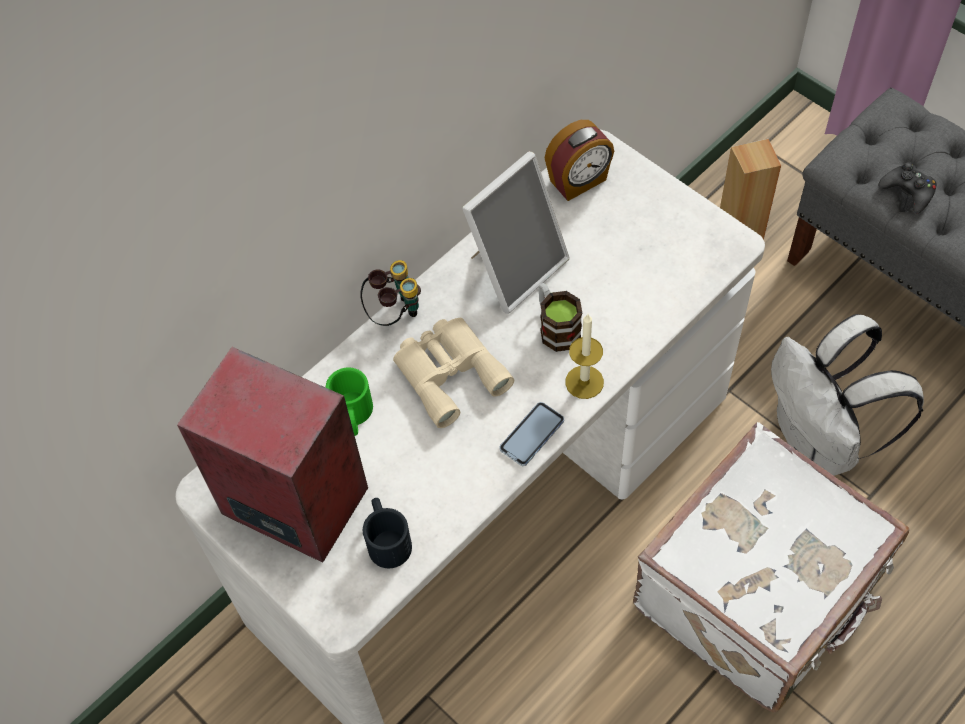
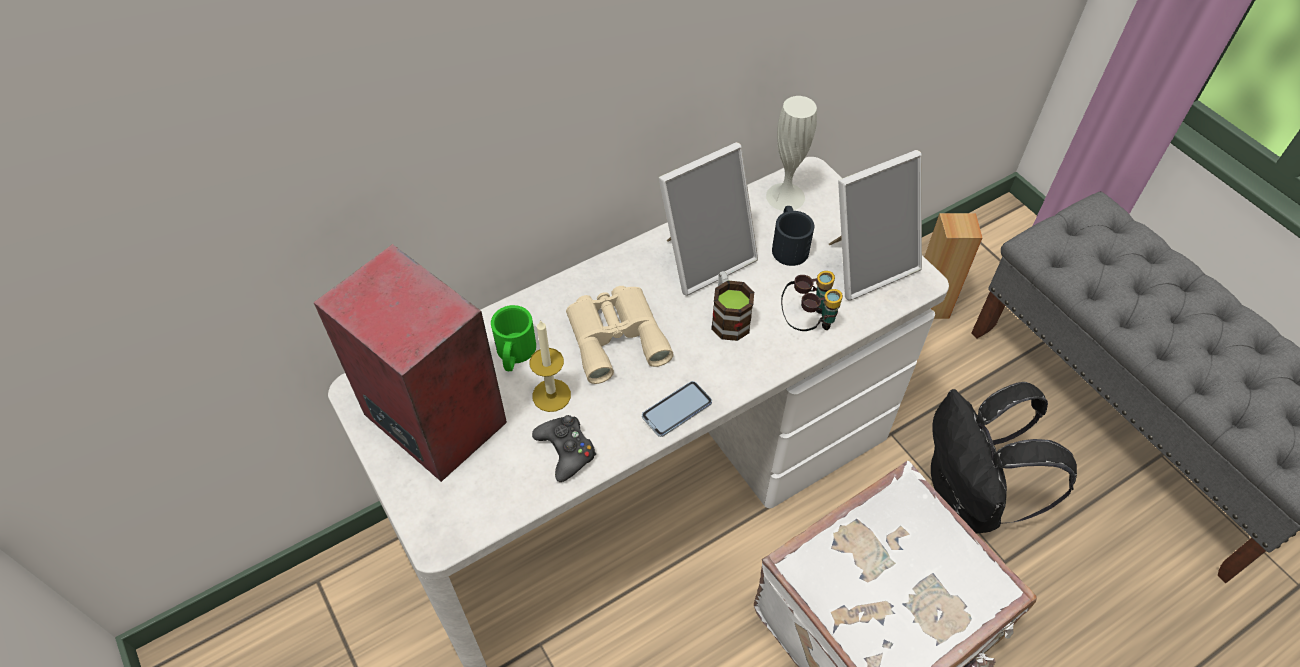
camera: 10 degrees right, 5 degrees down
binoculars [360,260,421,326] -> binoculars moved to [781,271,843,331]
black mug [363,498,412,568] -> black mug moved to [772,206,814,266]
alarm clock [545,120,614,201] -> white vase [766,96,817,211]
candle [565,314,604,399] -> candle moved to [530,320,571,412]
white backpack [771,314,924,476] -> black backpack [931,382,1077,533]
black game controller [878,162,937,214] -> black game controller moved to [532,415,596,482]
none -> picture frame [829,150,922,301]

